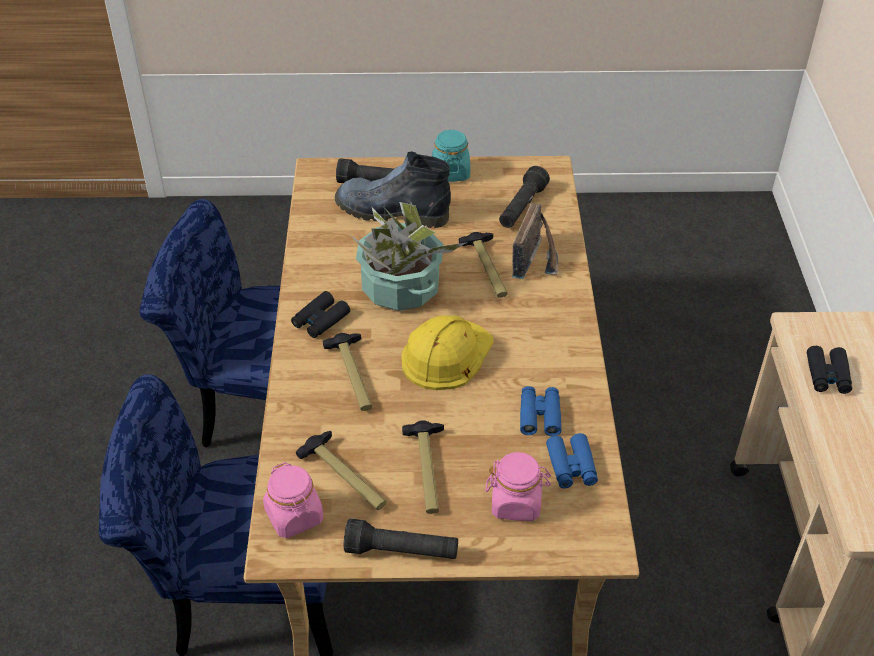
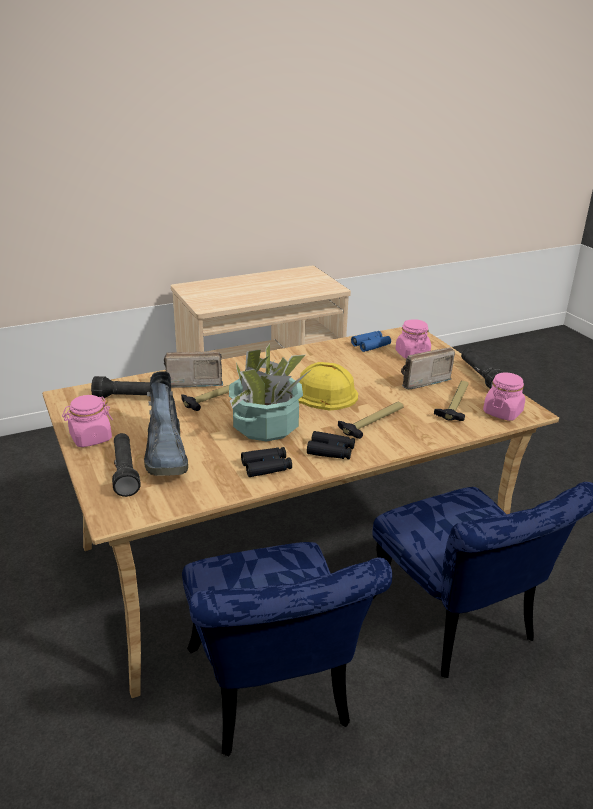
camera: 115 degrees left, 15 degrees down
hammer [402,420,444,514] -> radio [401,347,455,389]
turquoise jar [432,129,470,182] -> pink jar [62,395,113,447]
blue binoculars [520,386,561,436] -> none
black binoculars [807,346,852,394] -> black binoculars moved to [241,447,292,477]

